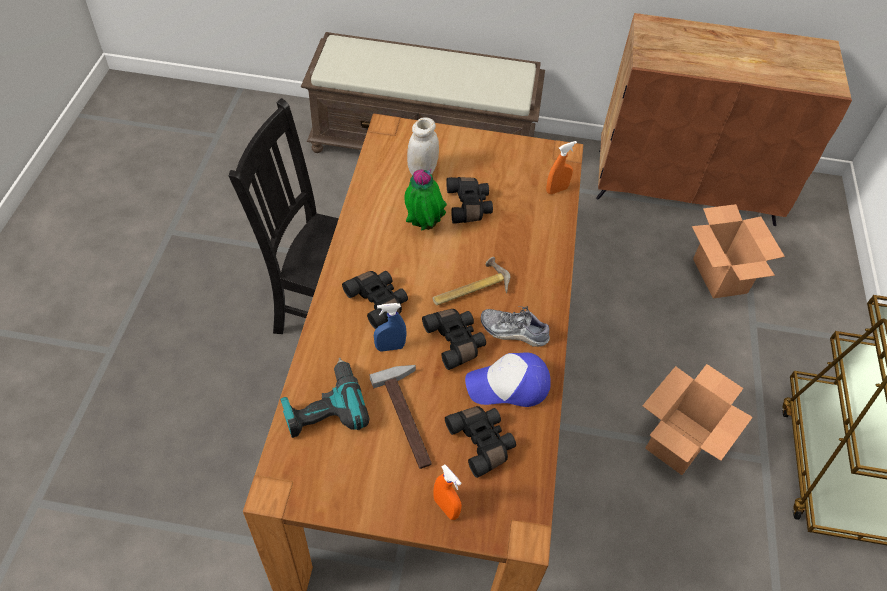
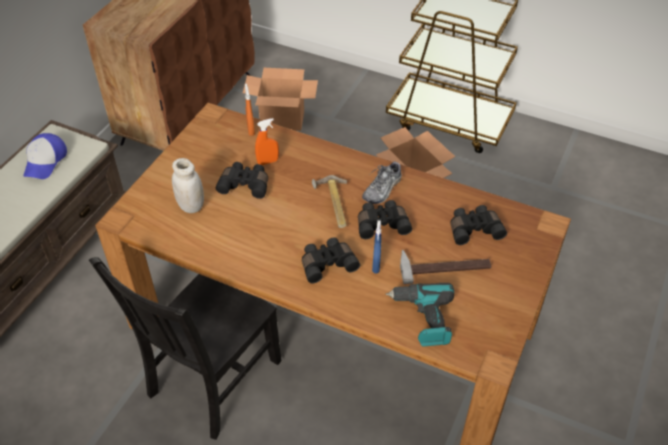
camera: 70 degrees left, 5 degrees down
potted plant [404,169,447,230] -> none
orange spray bottle [433,464,462,520] -> orange spray bottle moved to [255,118,279,165]
cap [465,353,551,407] -> cap moved to [24,133,67,179]

